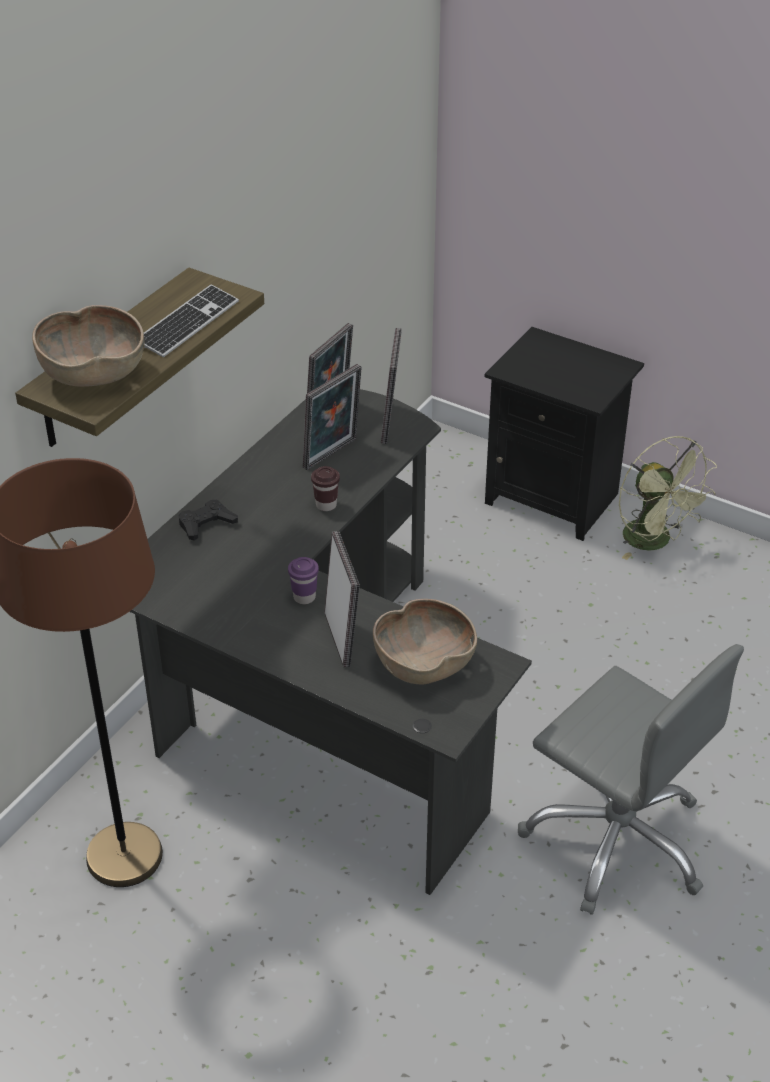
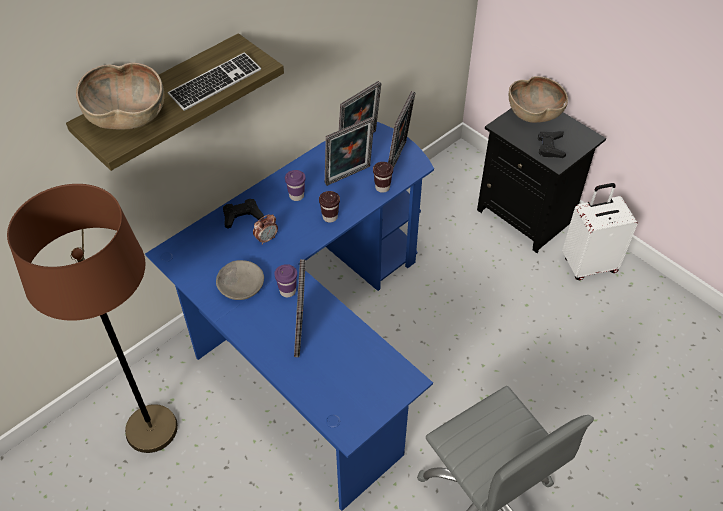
camera: 15 degrees right, 10 degrees up
black desk [129,389,532,895] -> blue desk [145,122,434,511]
brown bowl [373,599,477,684] -> brown bowl moved to [509,76,568,123]
green fan [619,436,717,560] -> white suitcase [562,183,638,280]
none -> grey bowl [216,260,264,300]
none -> alarm clock [253,214,278,245]
none -> purple cup [285,170,306,201]
none -> brown cup [373,162,393,193]
none -> black game controller [538,131,566,158]

